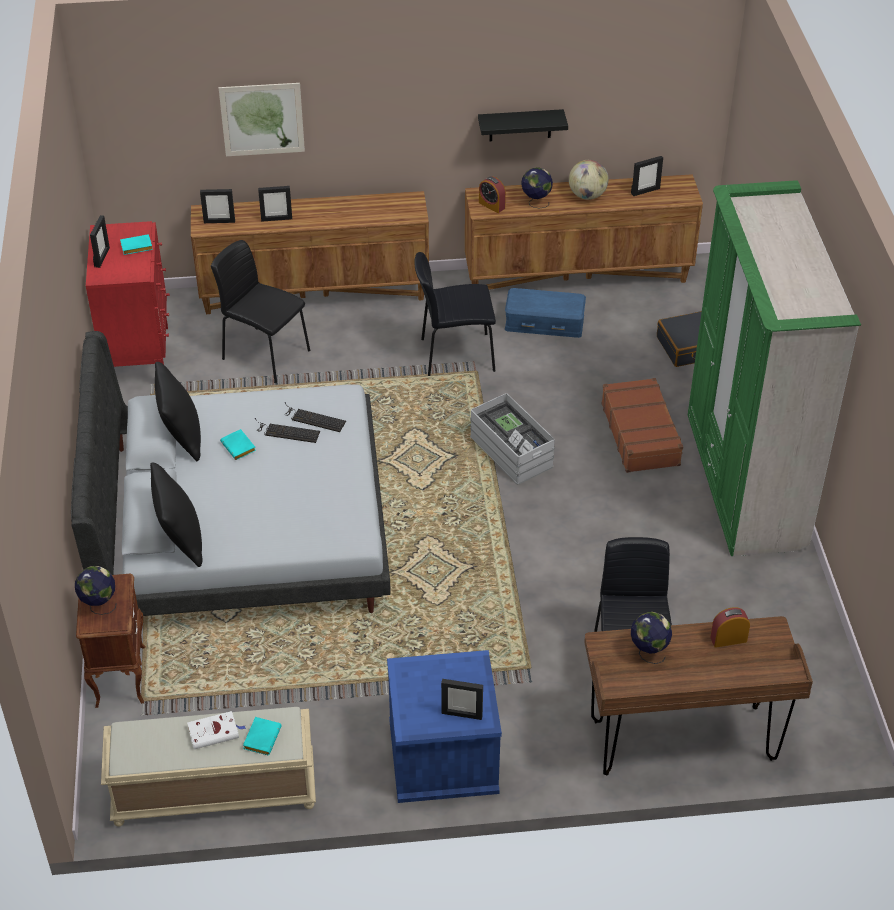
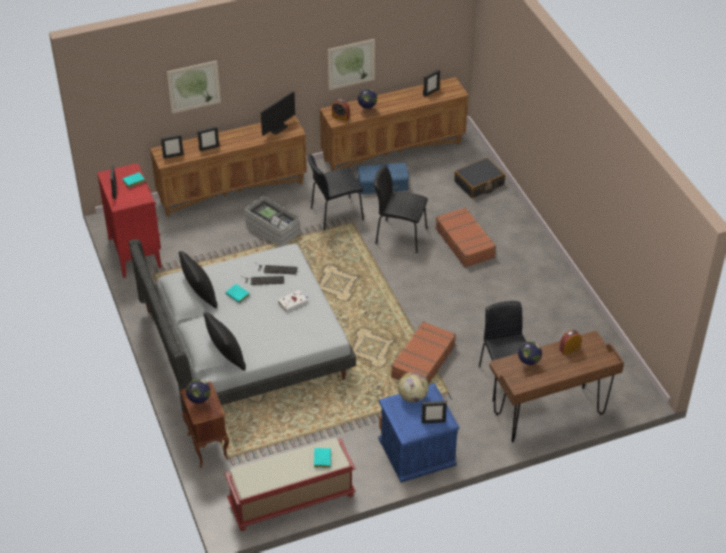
camera: 15 degrees left, 0 degrees up
beige bench [101,707,316,827] -> red bench [224,438,356,531]
white book [187,711,246,749] -> white book moved to [278,290,308,312]
black chair [211,240,310,384] -> black chair moved to [374,166,428,253]
grey storage box [470,393,555,484] -> grey storage box moved to [245,196,300,247]
black shelf [478,109,568,141] -> picture [328,39,375,90]
globe [569,160,609,200] -> globe moved to [398,372,429,403]
green wardrobe [688,180,861,556] -> none
none -> monitor [261,91,295,136]
none -> brown suitcase [391,321,456,385]

